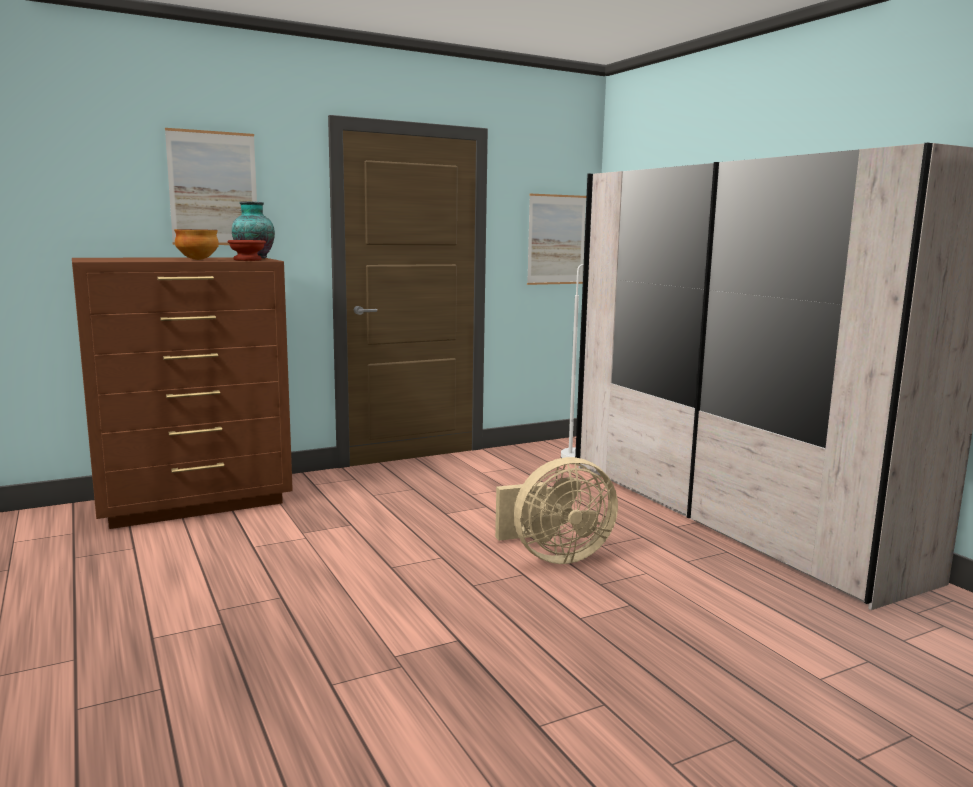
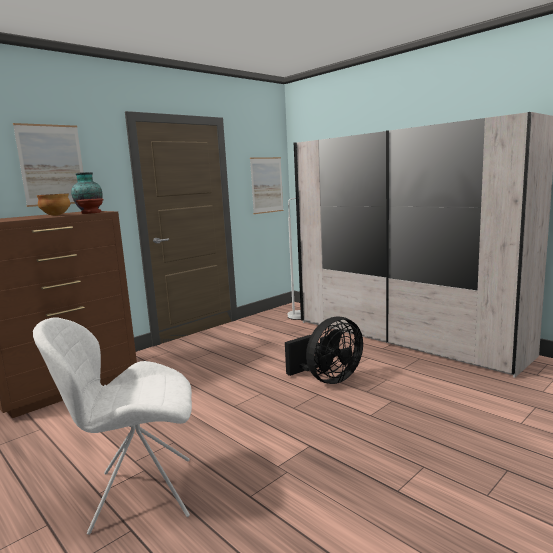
camera: 15 degrees left, 0 degrees up
beige fan [495,457,618,564] -> black fan [285,316,363,384]
none -> white chair [33,317,192,535]

